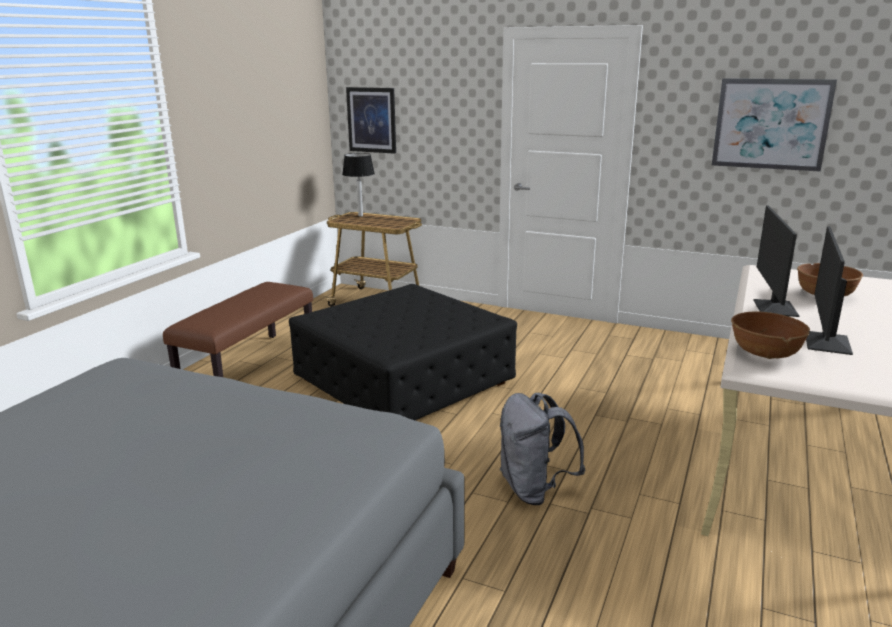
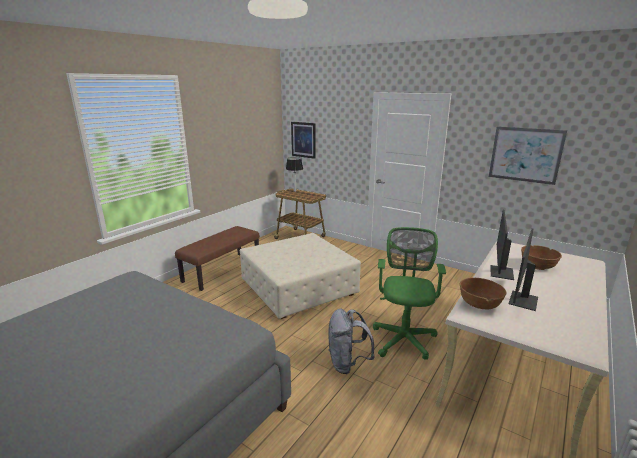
camera: 10 degrees right, 0 degrees up
black ottoman [289,284,517,420] -> beige ottoman [240,233,361,319]
none -> green office chair [373,227,446,360]

